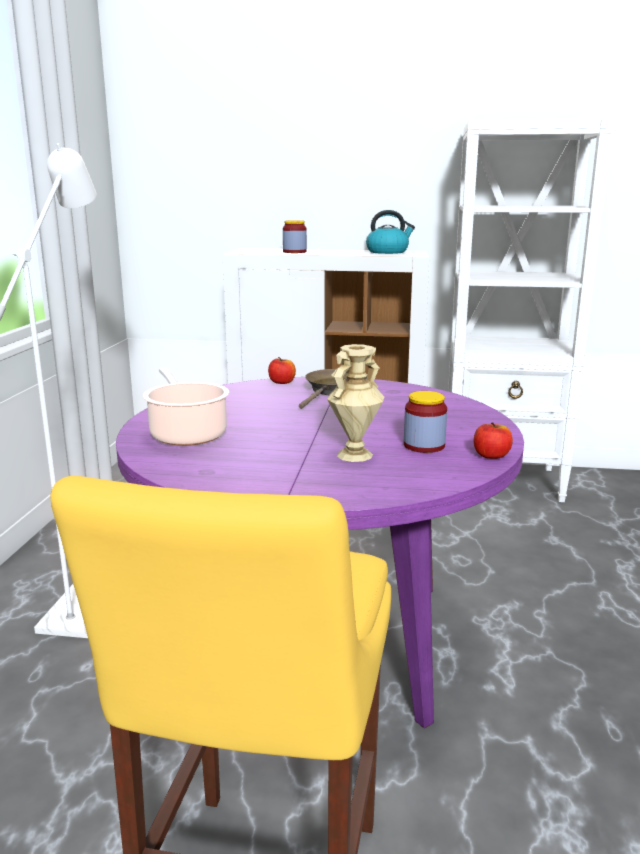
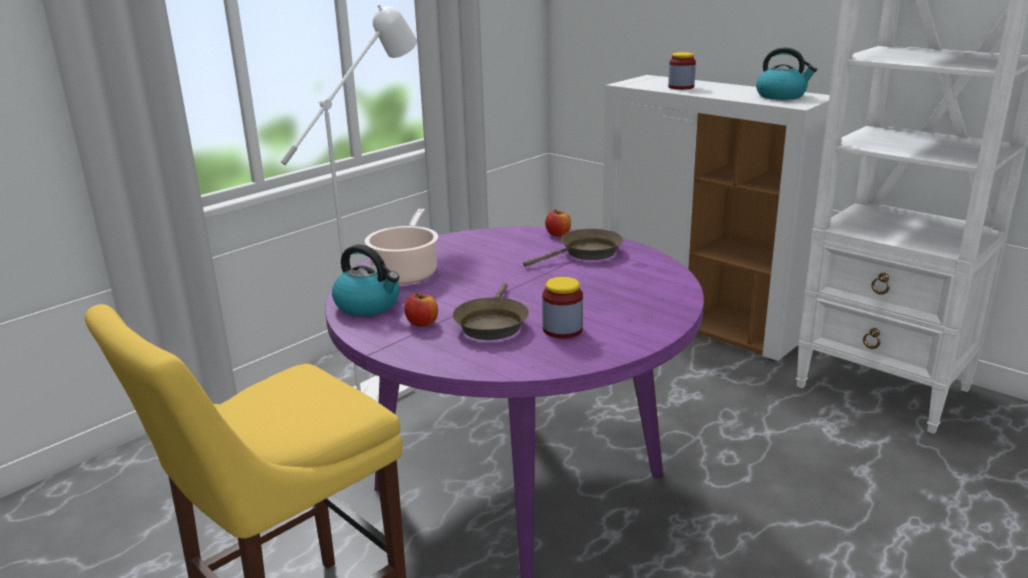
camera: 35 degrees right, 5 degrees up
beige vase [327,344,384,462] -> brown frying pan [453,283,529,340]
apple [474,422,513,459] -> apple moved to [405,293,438,326]
none -> kettle [332,244,400,316]

